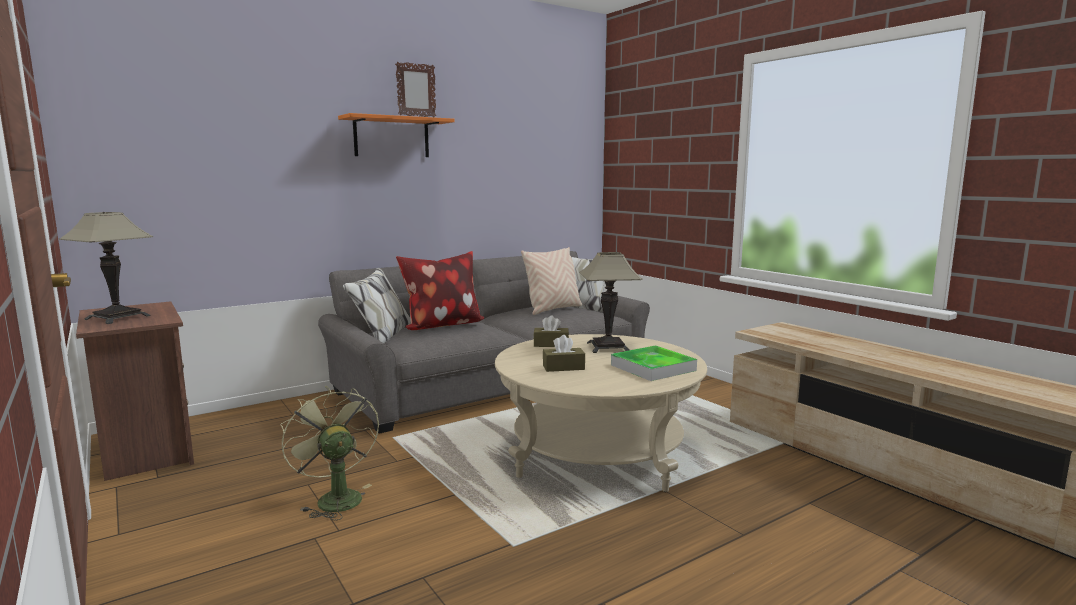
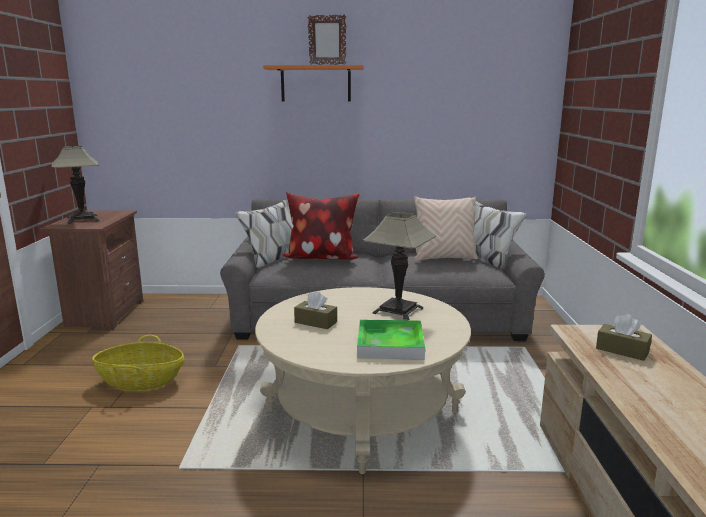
camera: 35 degrees right, 5 degrees up
green fan [280,386,379,521] -> basket [92,335,184,391]
brown tissue box [533,315,569,347] -> brown tissue box moved to [596,314,652,361]

